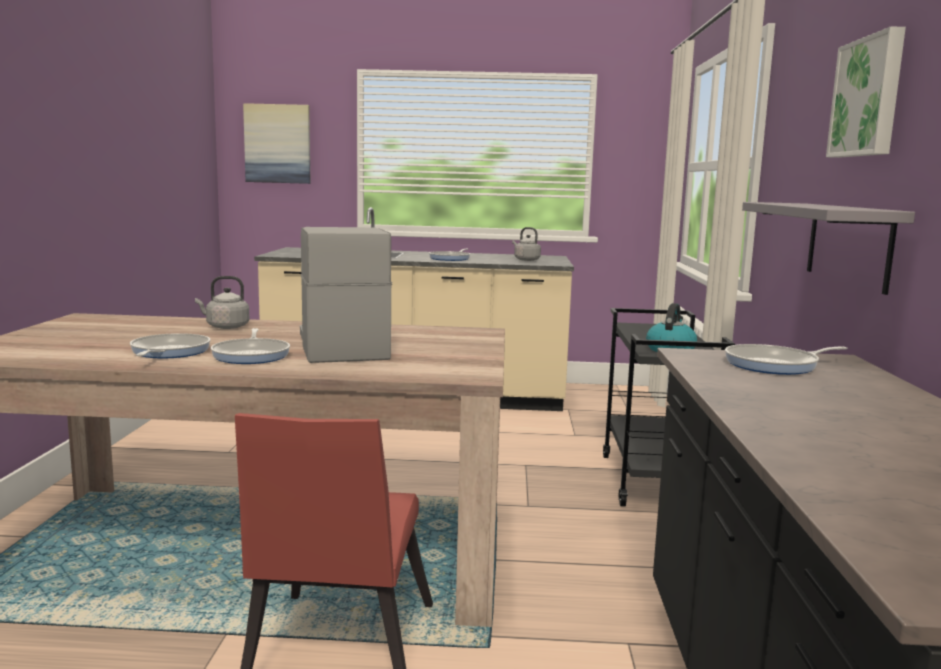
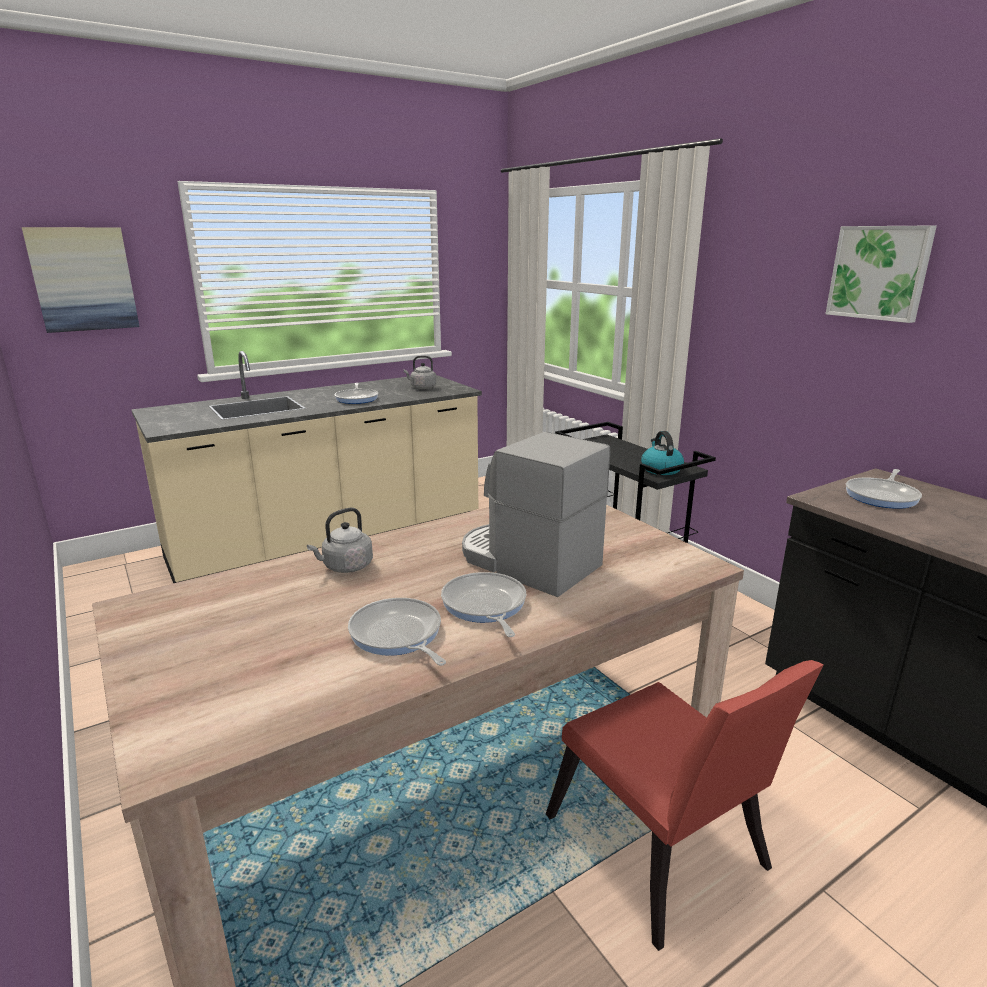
camera: 35 degrees left, 10 degrees up
frying pan [211,328,290,364] -> frying pan turned 150 degrees counterclockwise [441,572,526,637]
grey shelf [742,202,915,295] -> none

